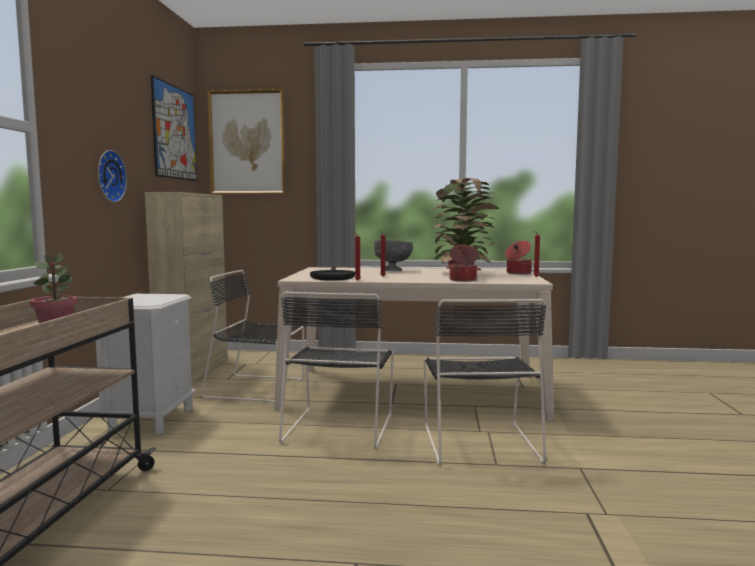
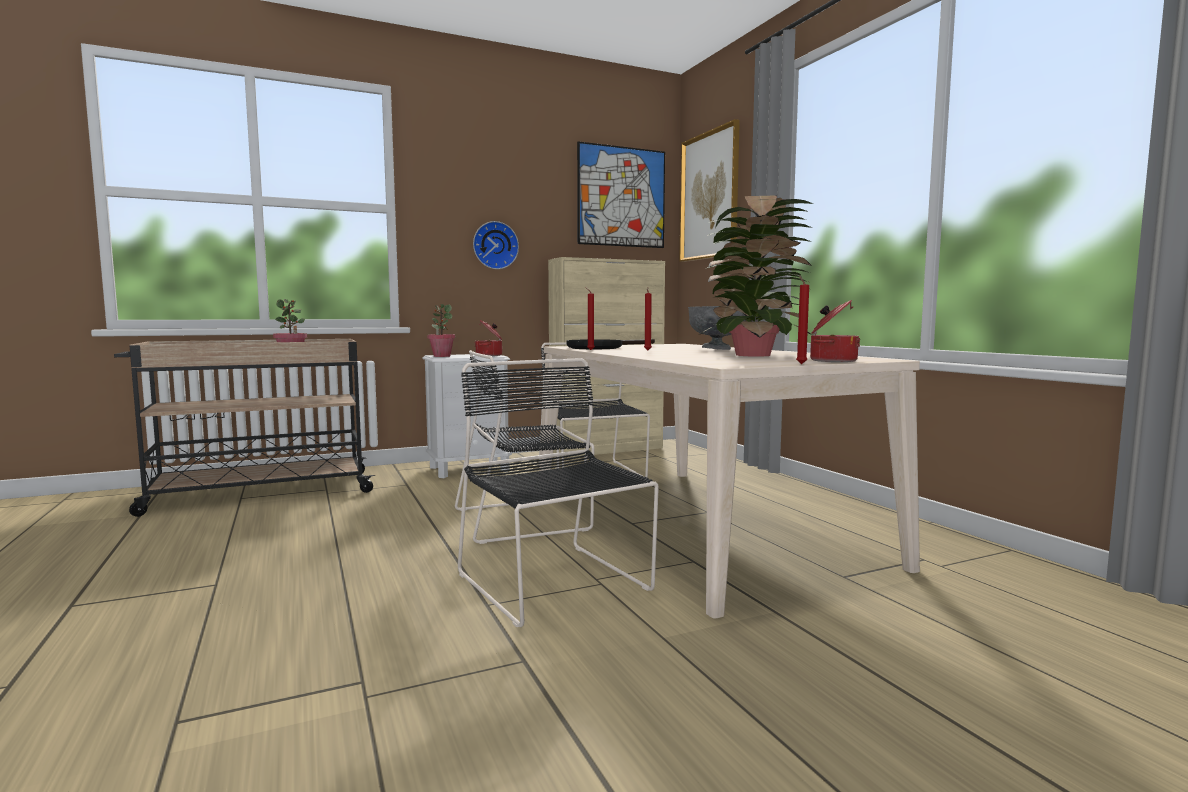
camera: 60 degrees right, 0 degrees up
black chair [424,299,546,466] -> black chair turned 90 degrees clockwise [458,358,659,627]
cooking pot [446,245,481,282] -> cooking pot moved to [475,320,502,356]
none -> potted plant [428,304,455,357]

